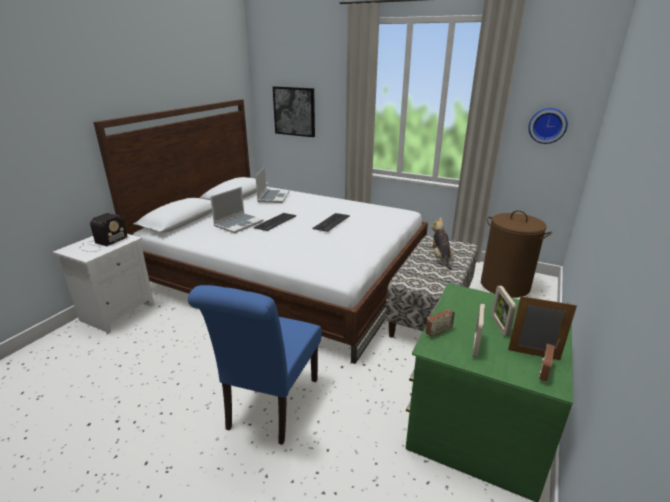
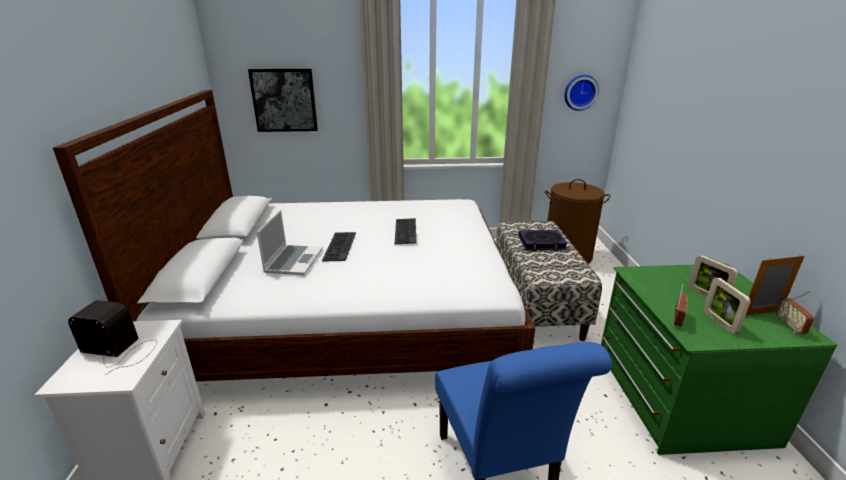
camera: 30 degrees left, 0 degrees up
radio [79,213,127,252] -> radio turned 75 degrees counterclockwise [68,300,157,375]
laptop [255,166,289,203] -> none
plush toy [430,218,455,271] -> book [518,230,568,251]

